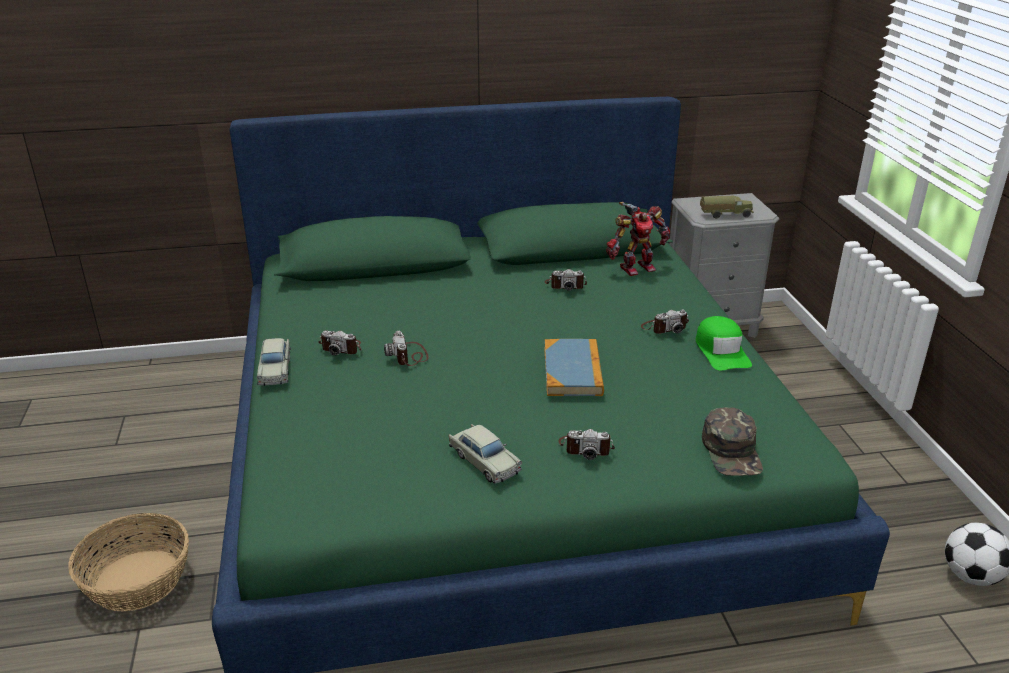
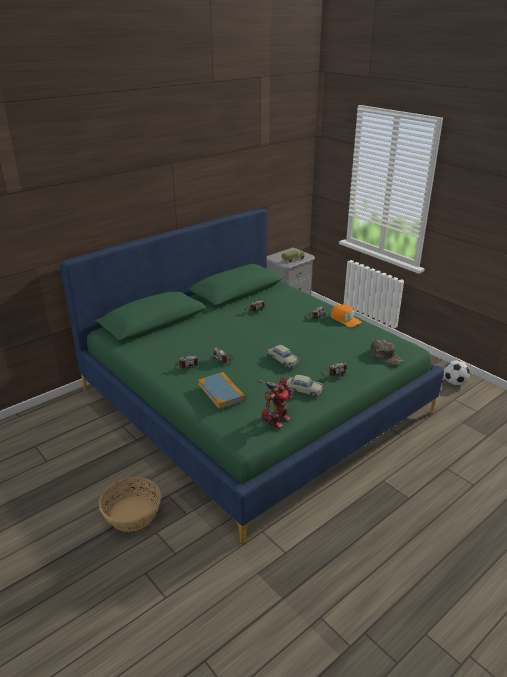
camera: 30 degrees left, 0 degrees up
beige toy car [257,338,291,386] -> beige toy car moved to [267,345,300,368]
book [544,339,604,396] -> book moved to [198,372,245,409]
toy robot [606,202,670,276] -> toy robot moved to [258,378,293,429]
green cap [696,316,752,371] -> orange cap [331,304,362,327]

